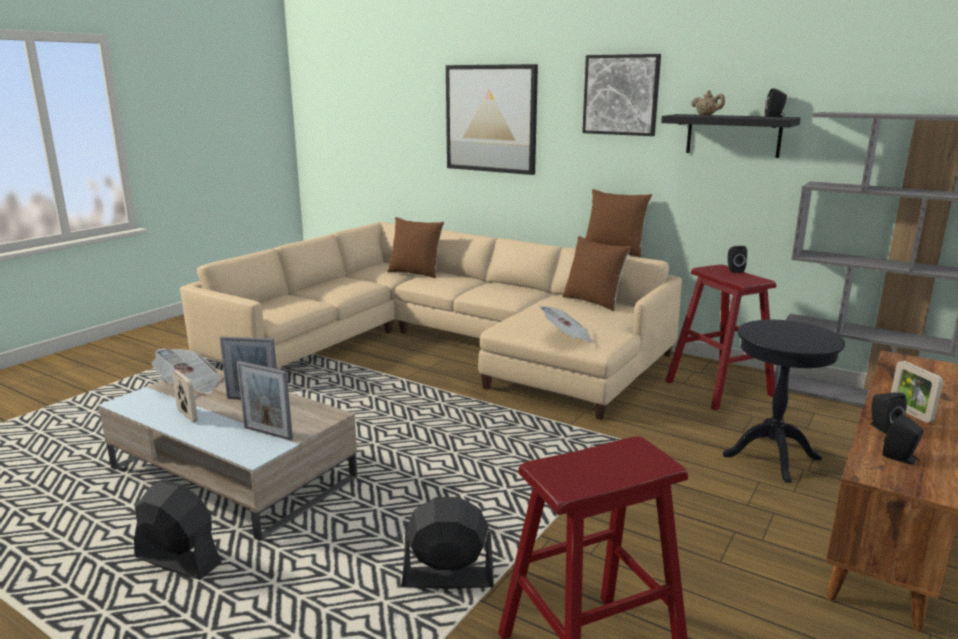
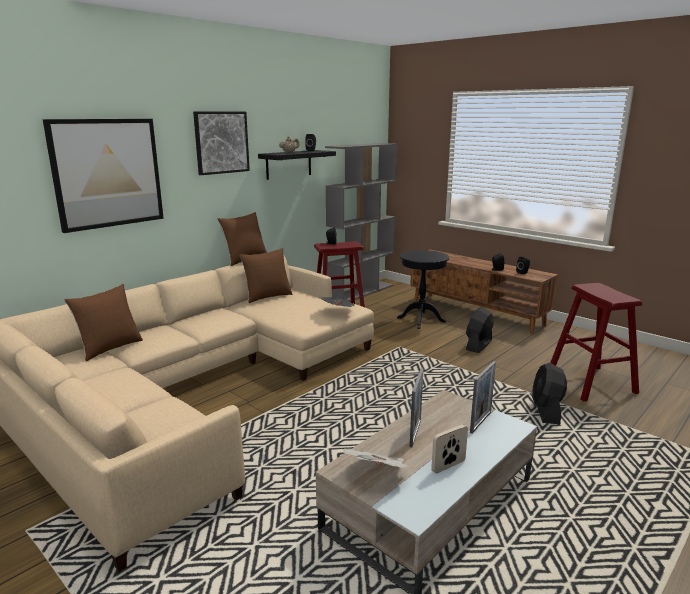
camera: 80 degrees left, 0 degrees up
black fan [134,480,222,580] -> black fan moved to [466,307,494,353]
picture frame [891,361,943,423] -> none

